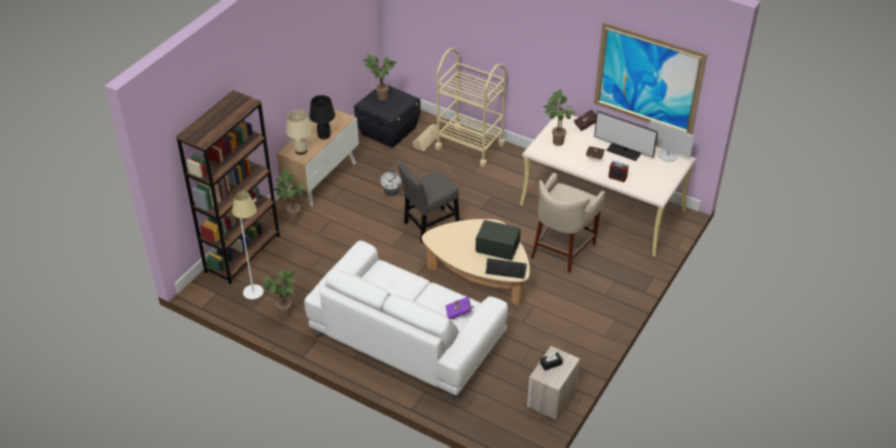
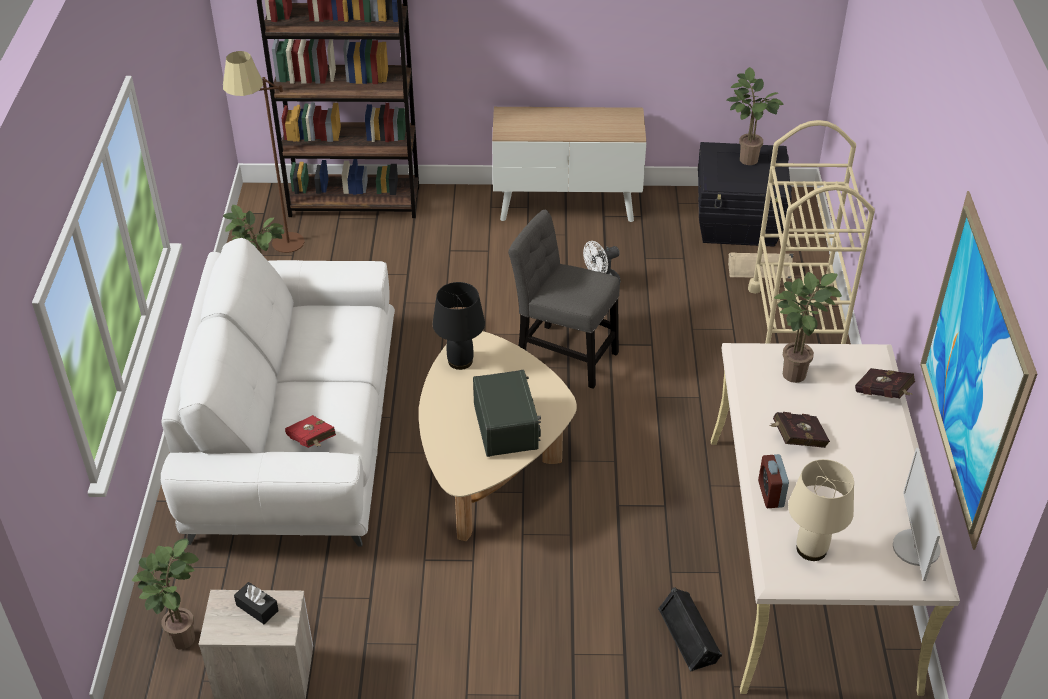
camera: 60 degrees right, 0 degrees up
white floor lamp [232,191,264,300] -> brown floor lamp [223,51,305,253]
potted plant [273,169,306,222] -> potted plant moved to [132,539,199,650]
beige table lamp [286,110,312,155] -> beige table lamp moved to [788,459,854,561]
black table lamp [310,95,335,139] -> black table lamp moved to [433,282,485,370]
purple book [445,297,475,320] -> red book [285,415,336,448]
black speaker [486,258,527,279] -> black speaker moved to [658,587,722,672]
beige stool [531,173,605,273] -> none
monitor [594,111,658,161] -> none

